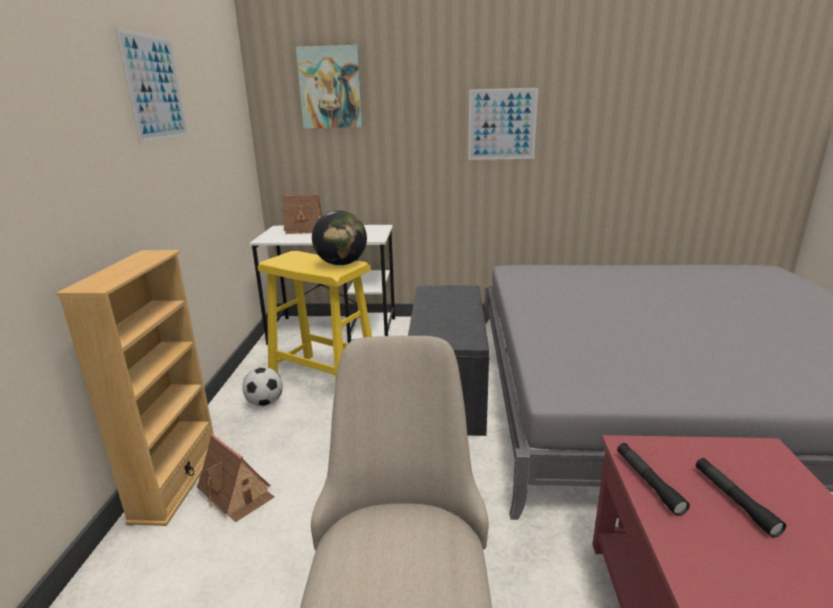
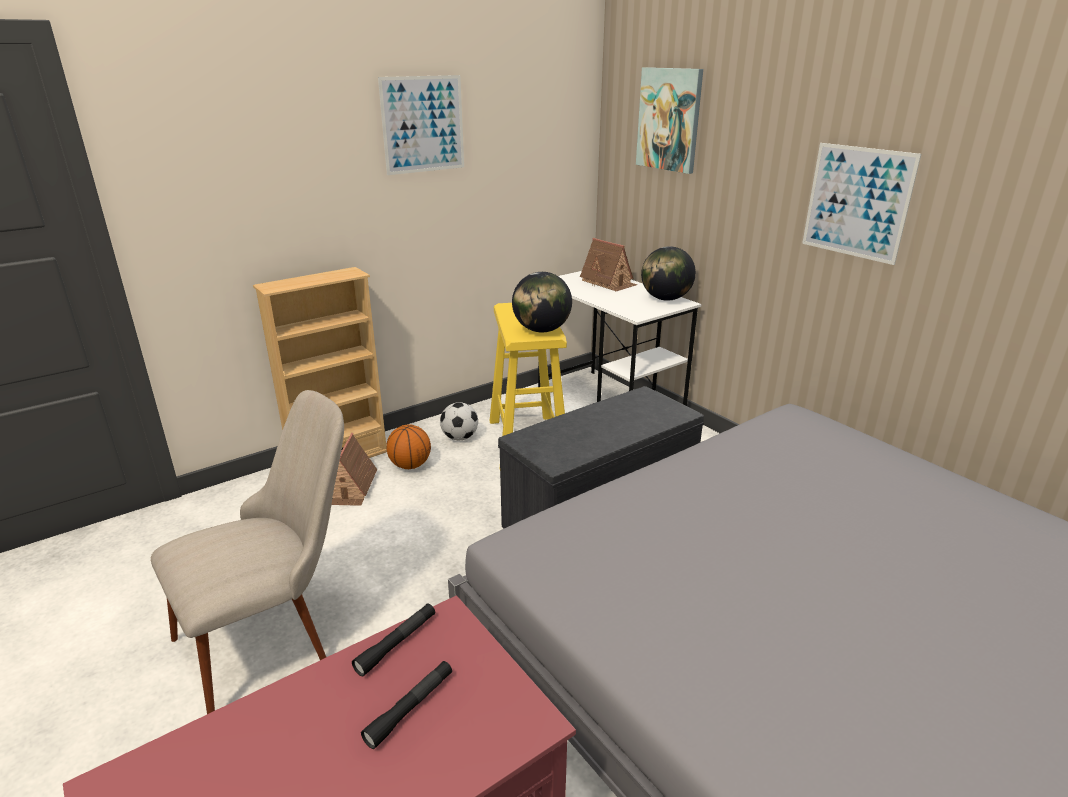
camera: 50 degrees right, 5 degrees up
none -> basketball [386,424,431,469]
none -> globe [641,246,696,301]

